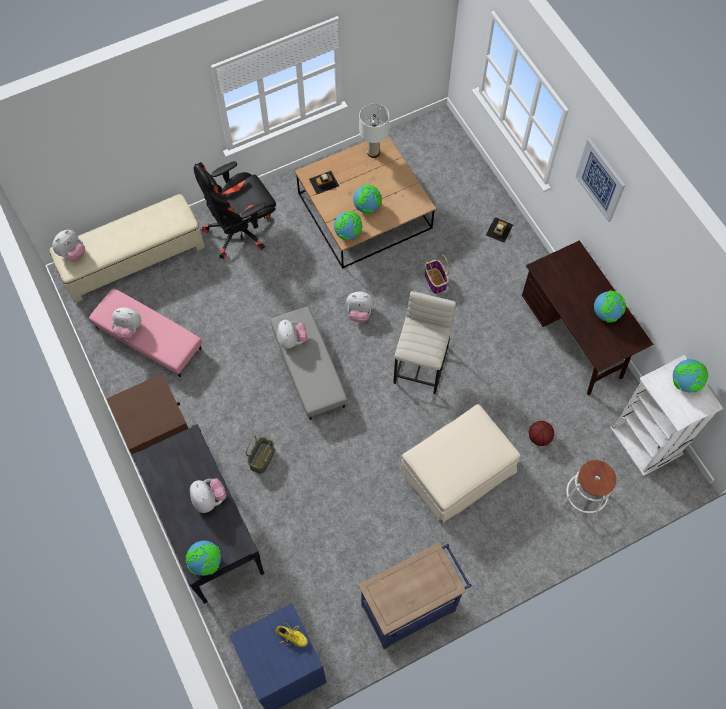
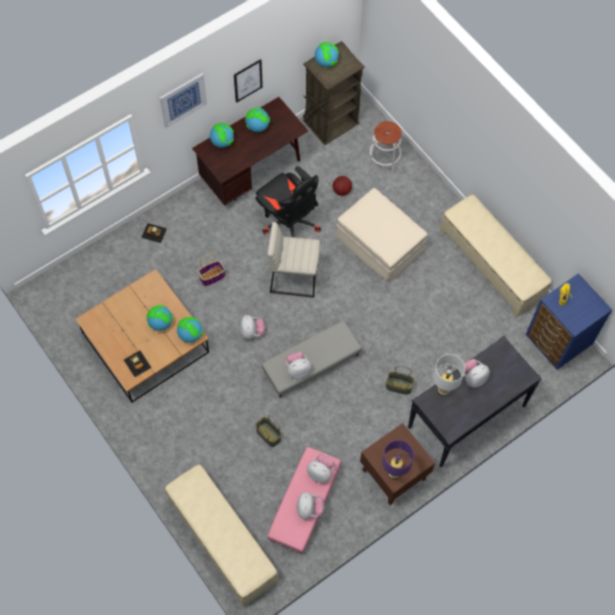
camera: 100 degrees left, 0 degrees up
plush toy [52,230,85,261] -> plush toy moved to [307,454,335,483]
globe [186,541,221,576] -> globe moved to [210,123,234,148]
black office chair [193,161,276,259] -> black office chair moved to [255,166,321,238]
blue cart [358,543,472,649] -> beige bench [440,195,552,317]
white table lamp [359,103,389,158] -> white table lamp moved to [433,354,465,396]
white bookcase [610,355,723,476] -> brown bookcase [303,41,365,145]
none -> picture [234,59,263,103]
none -> basket [256,415,281,447]
none -> purple table lamp [382,440,414,479]

